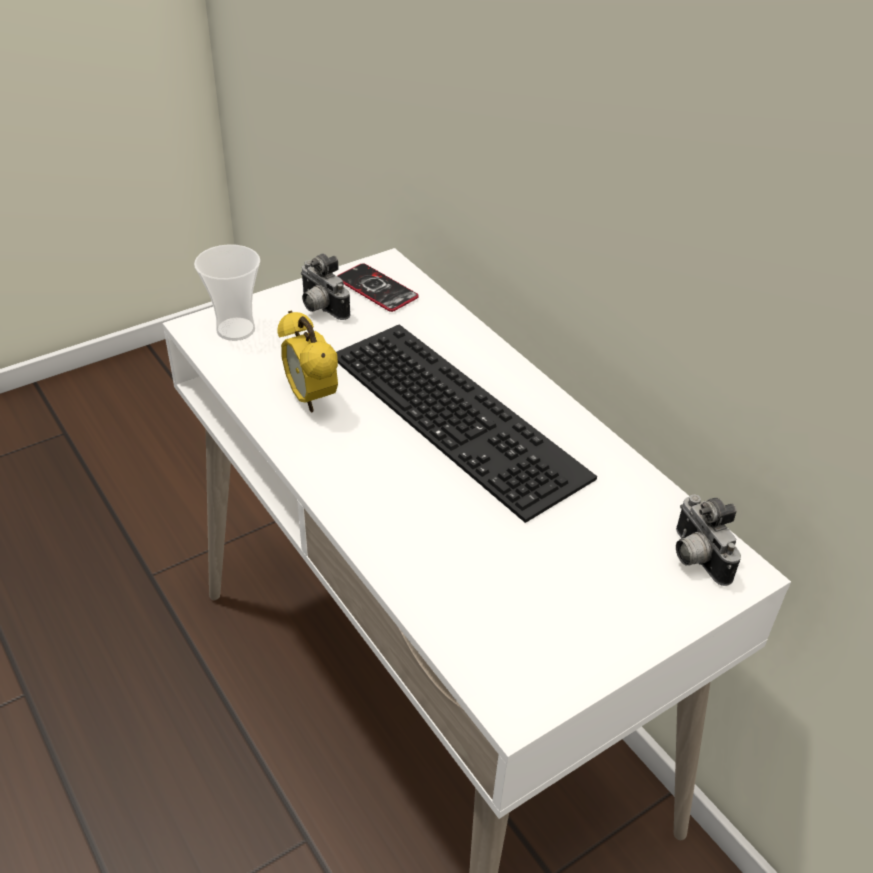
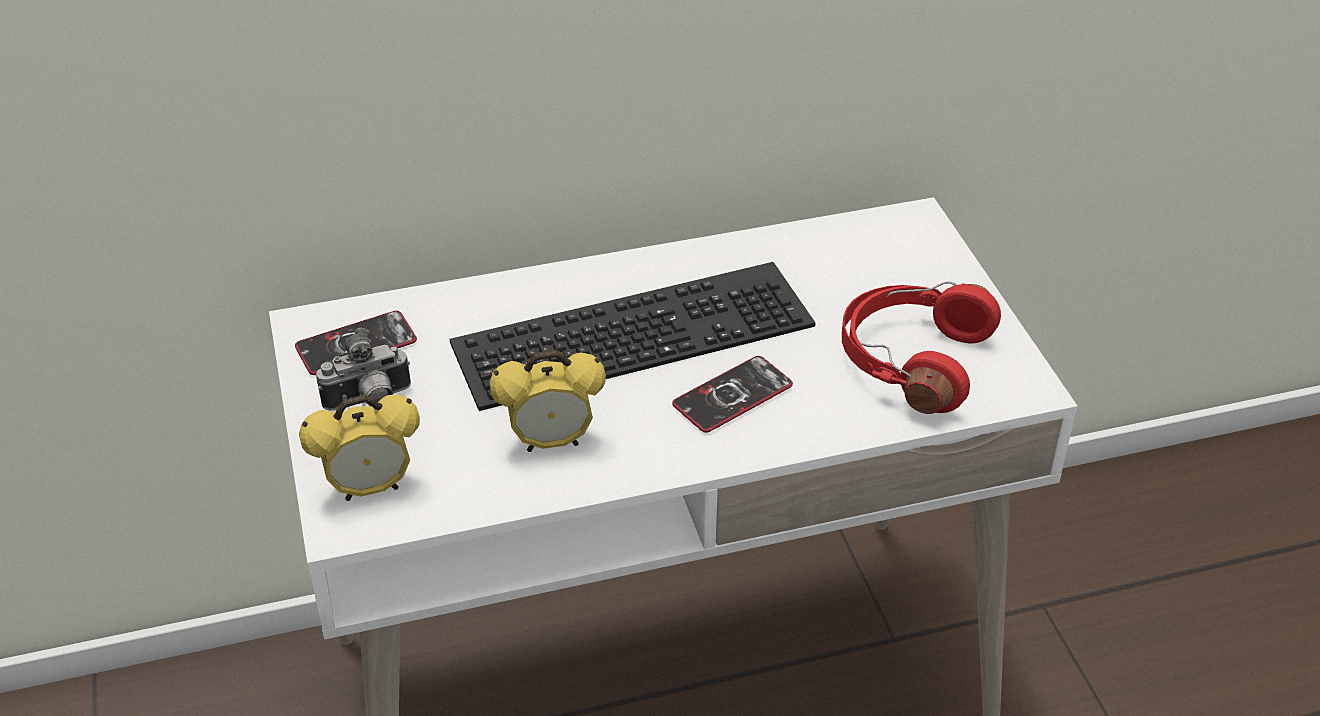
camera: 70 degrees left, 0 degrees up
cup [194,244,260,341] -> alarm clock [299,395,420,501]
camera [676,494,741,586] -> none
none -> phone [672,356,793,433]
none -> red headphones [842,281,1001,414]

